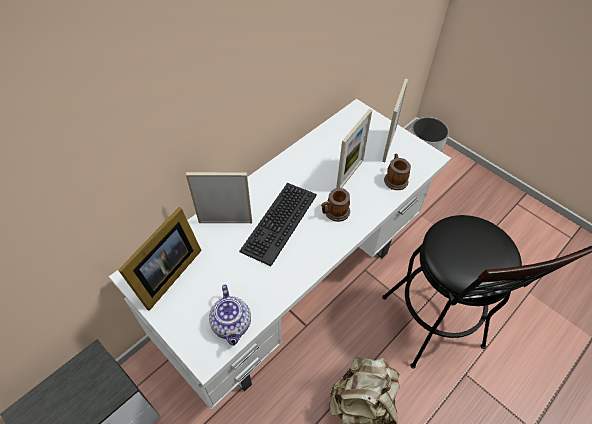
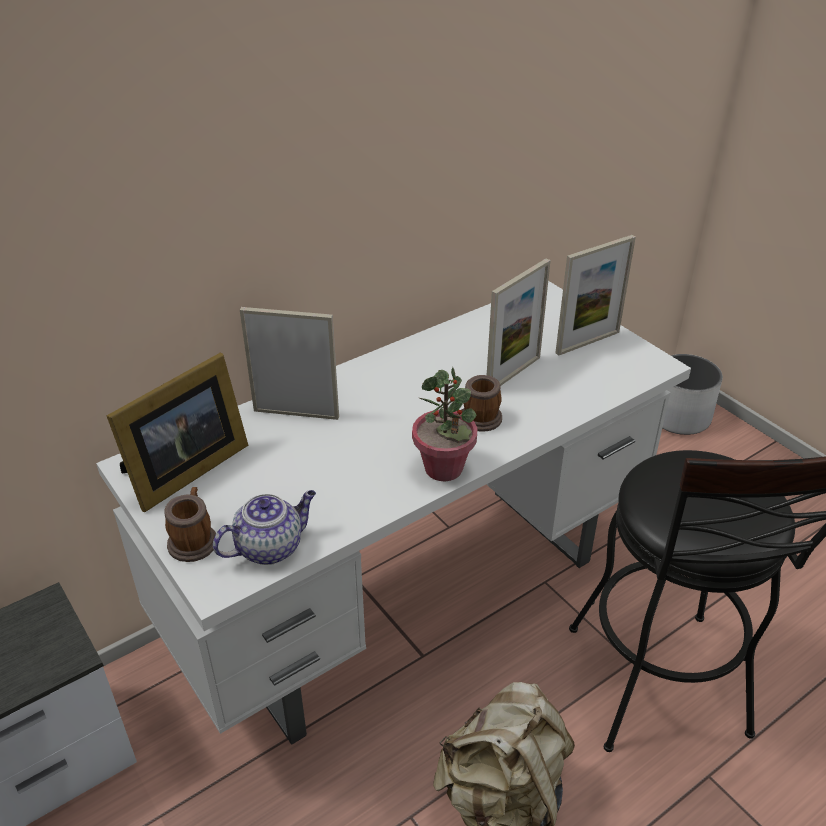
camera: 10 degrees right, 15 degrees down
teapot [209,284,251,346] -> teapot turned 120 degrees counterclockwise [213,490,316,565]
keyboard [239,183,317,266] -> none
picture frame [382,79,408,162] -> picture frame turned 150 degrees counterclockwise [555,235,636,356]
mug [384,154,411,190] -> mug moved to [164,487,216,562]
none -> potted plant [412,367,478,481]

